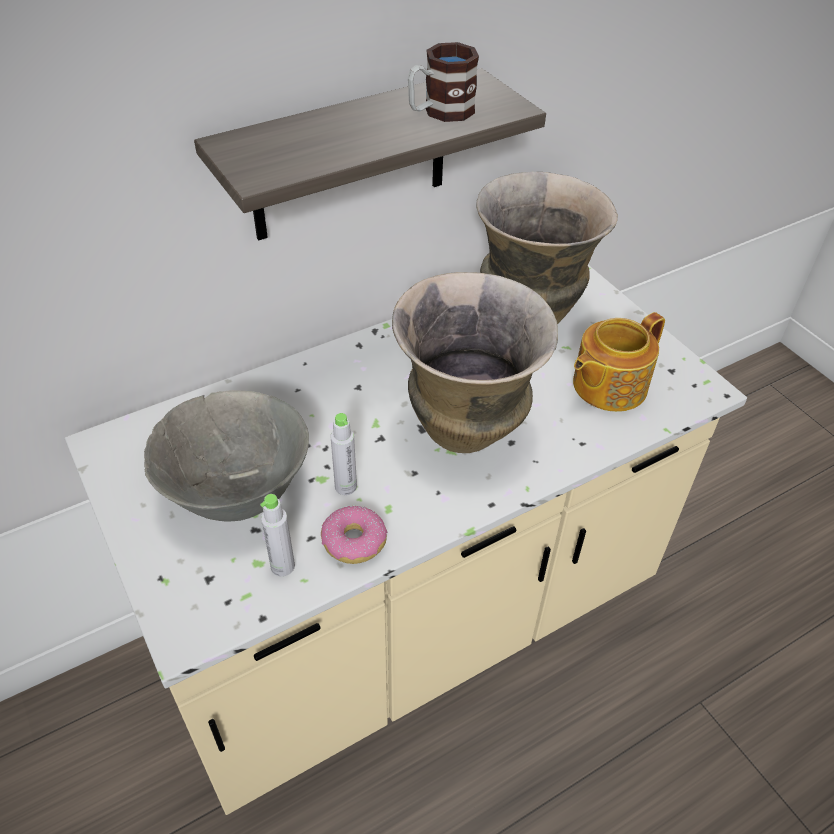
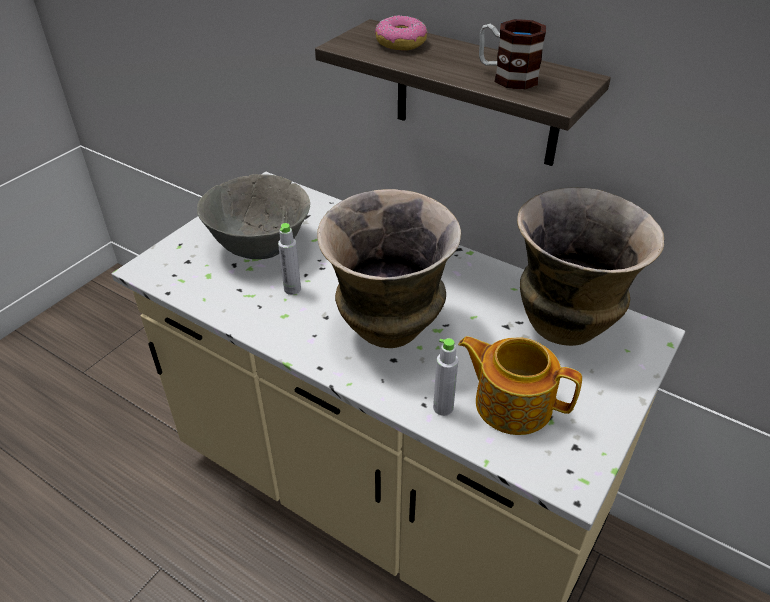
camera: 65 degrees right, 5 degrees down
grey bottle [260,494,295,577] -> grey bottle moved to [433,338,458,416]
donut [321,505,387,564] -> donut moved to [375,15,427,50]

